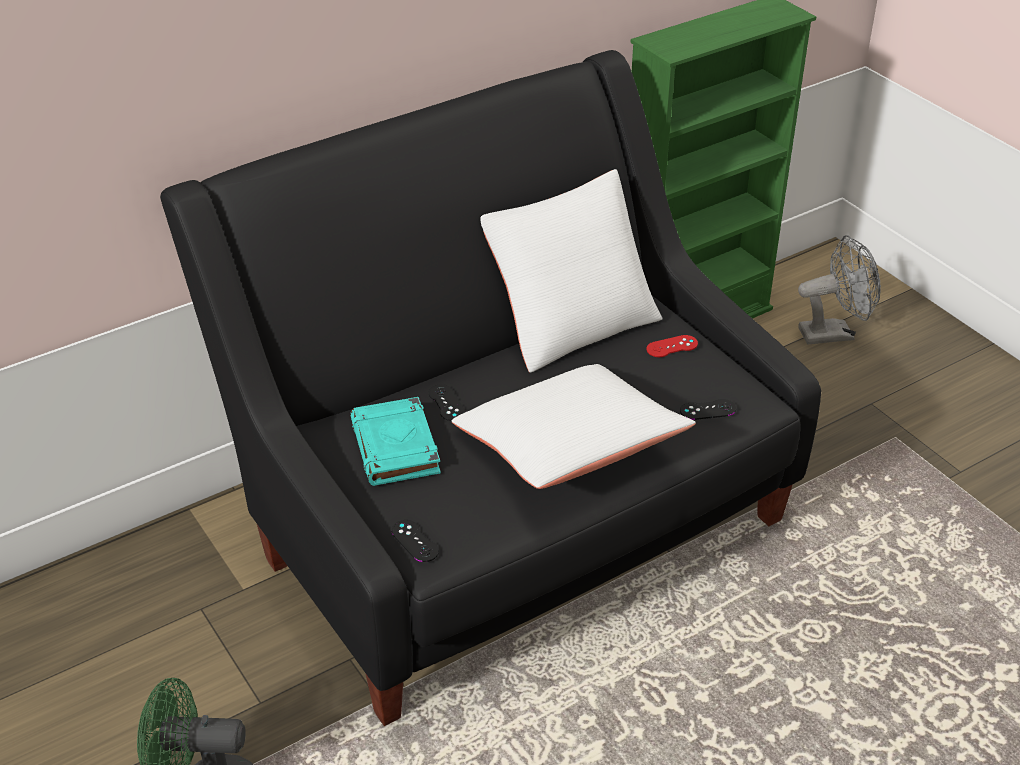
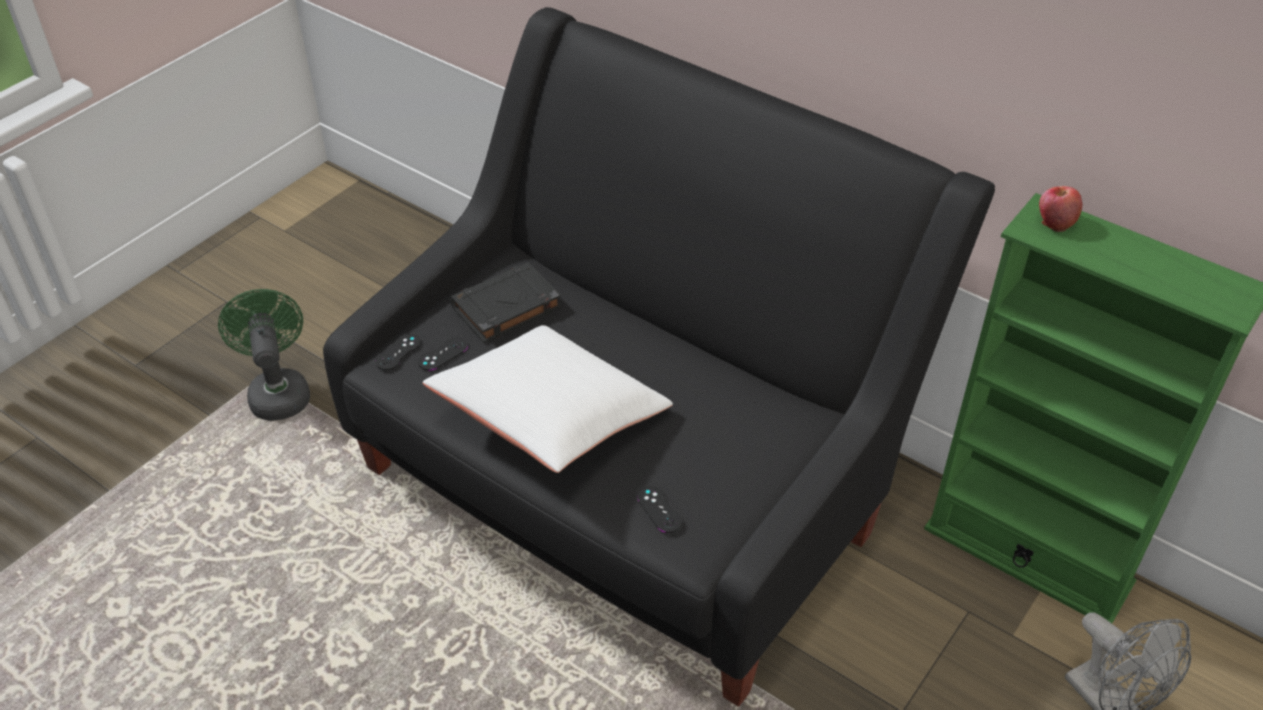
camera: 70 degrees right, 5 degrees up
turquoise book [350,397,441,486] -> black book [450,262,562,343]
black game controller [429,384,465,421] -> black game controller moved to [418,337,468,371]
white pillow [480,169,662,373] -> none
red game controller [646,335,698,357] -> none
none -> apple [1039,186,1082,232]

